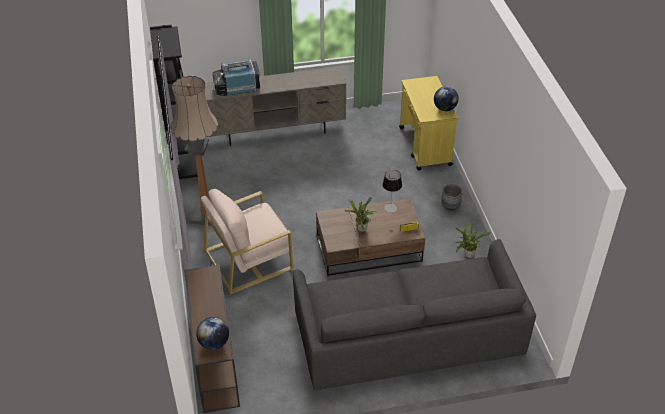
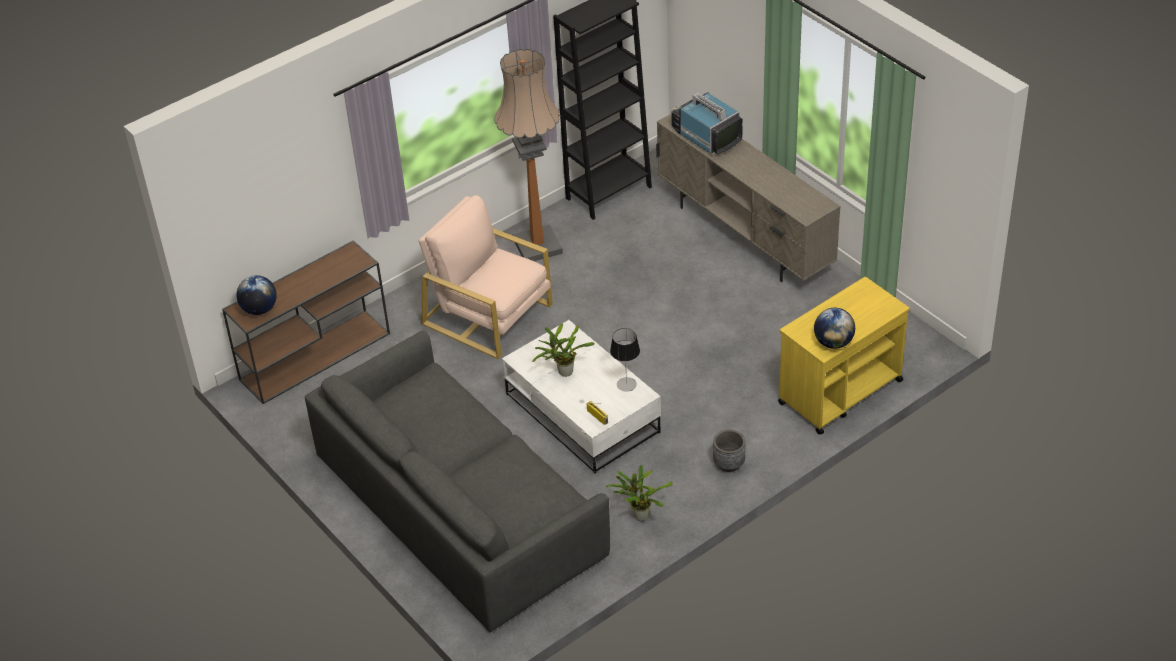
camera: 65 degrees right, 0 degrees up
brown coffee table [316,198,425,277] -> white coffee table [502,320,661,474]

